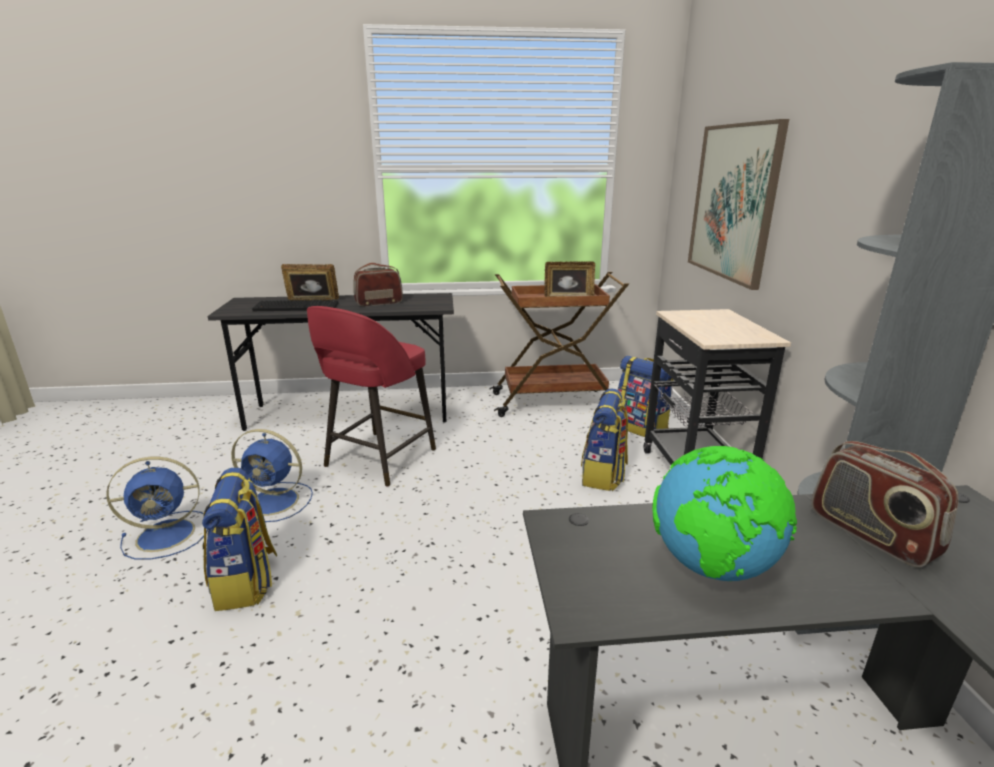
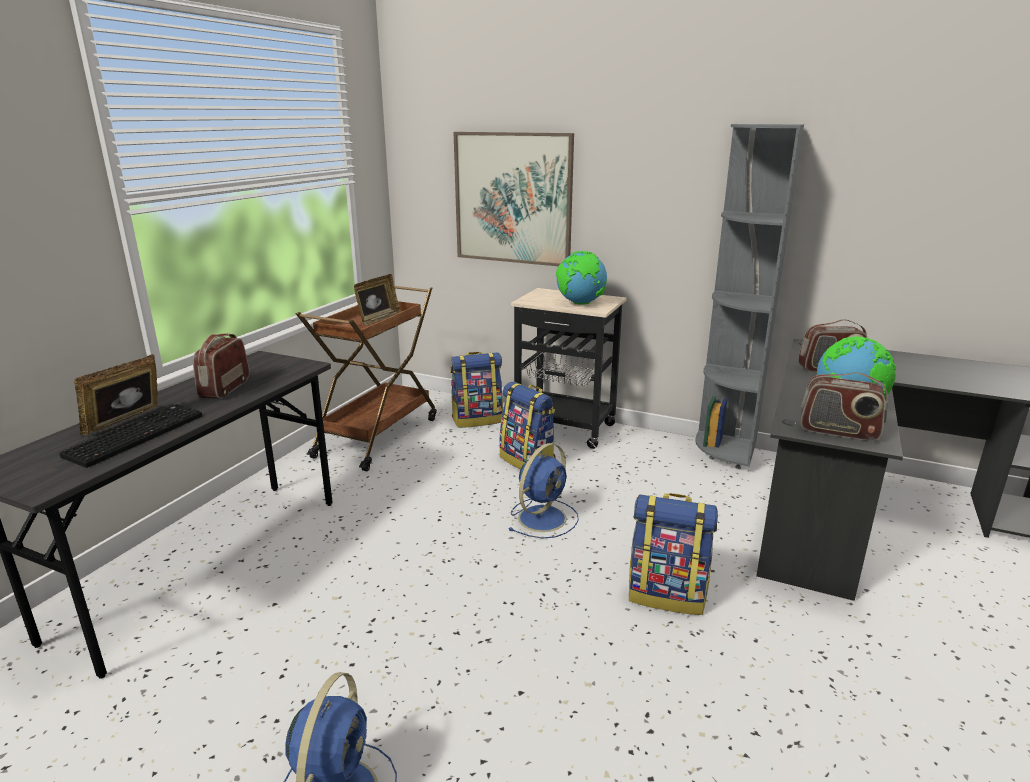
camera: 60 degrees left, 0 degrees up
backpack [202,467,277,611] -> backpack moved to [629,493,718,615]
blue fan [231,429,313,522] -> blue fan moved to [509,443,579,539]
red stool [307,306,436,487] -> none
none -> globe [556,251,607,305]
none -> radio [800,372,888,441]

